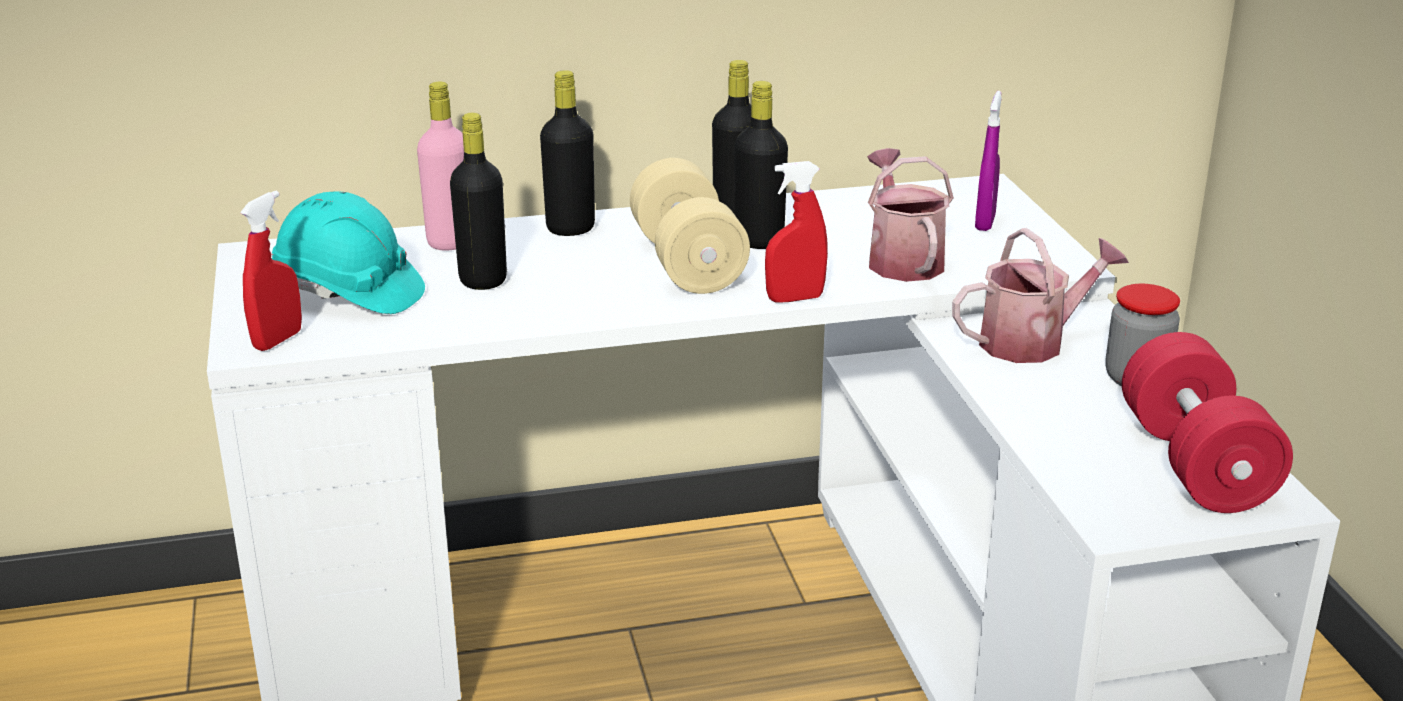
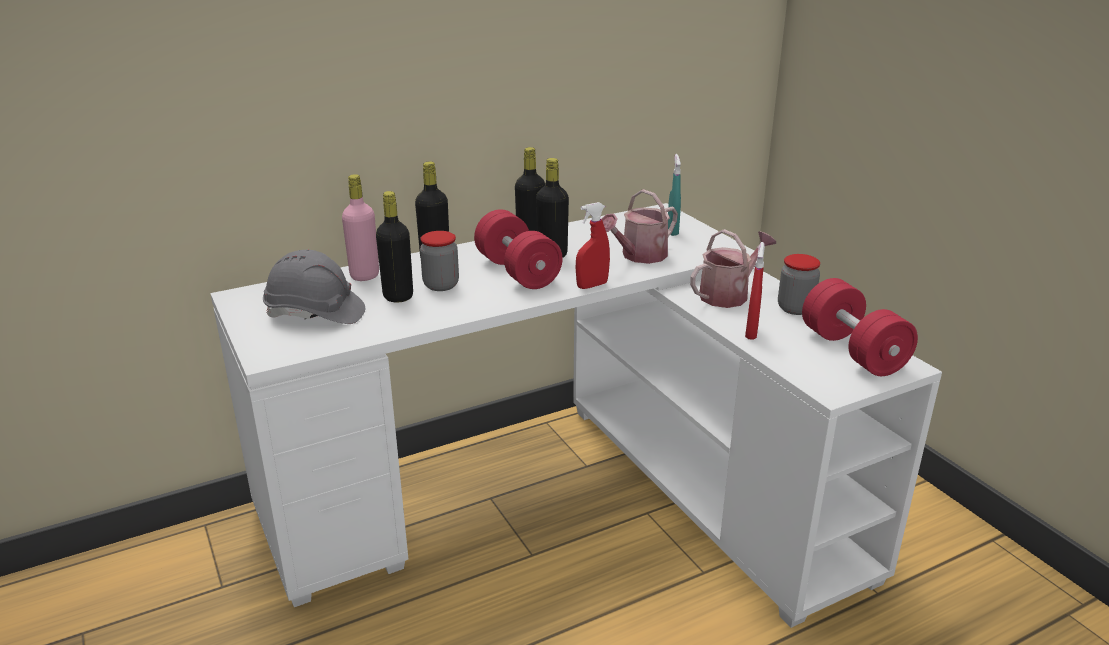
camera: 15 degrees left, 0 degrees up
red spray bottle [240,190,302,351] -> red spray bottle moved to [745,242,765,340]
turquoise hard hat [272,191,425,314] -> grey hard hat [263,250,365,324]
beige dumbbell [630,158,750,294] -> red dumbbell [474,209,563,289]
watering can [867,148,954,282] -> watering can turned 105 degrees counterclockwise [601,189,678,264]
purple spray bottle [975,91,1002,231] -> turquoise spray bottle [668,154,681,236]
none -> jar [420,231,459,291]

